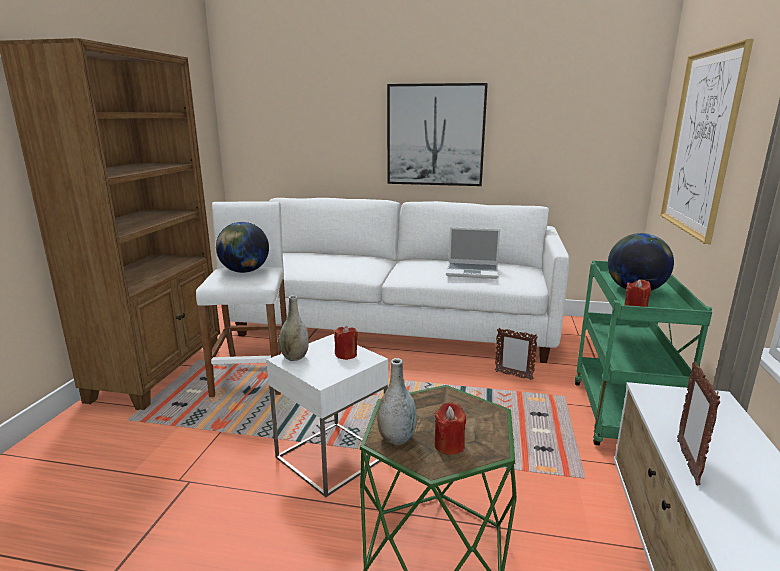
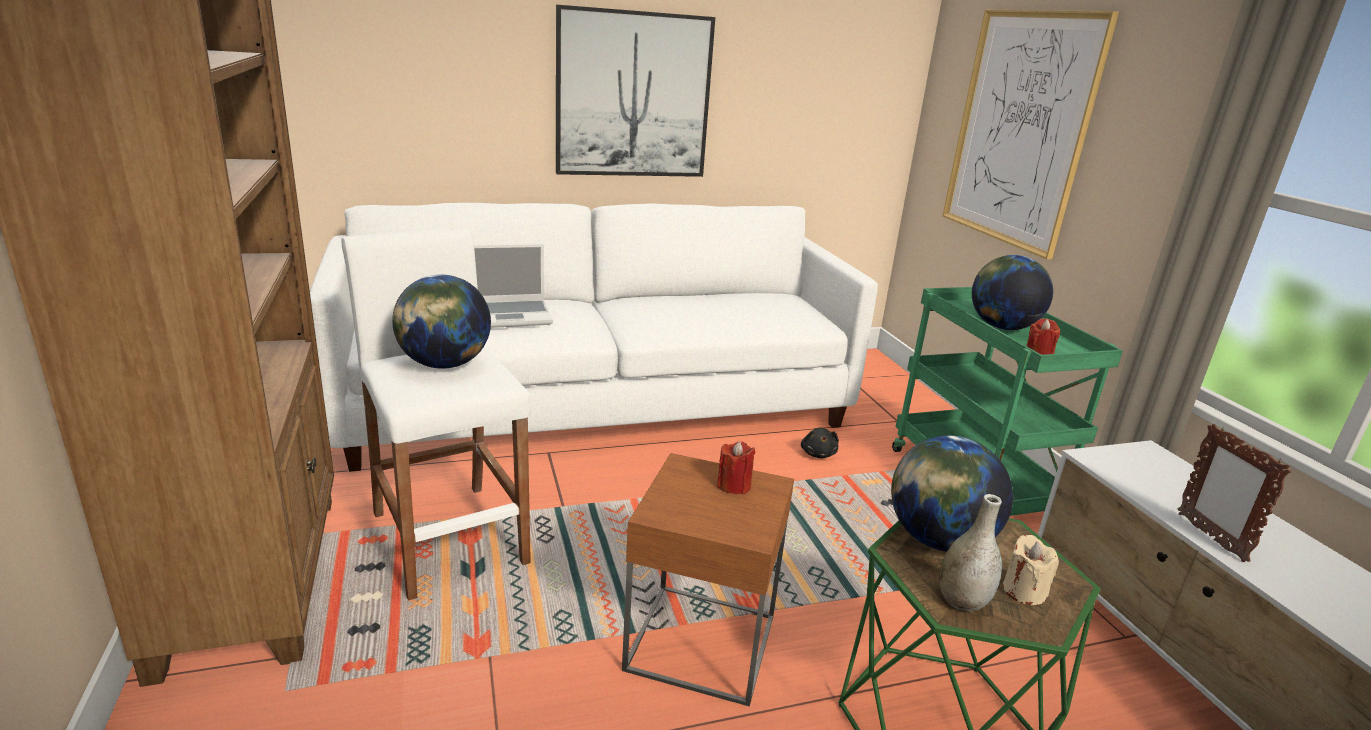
camera: 30 degrees left, 5 degrees up
white side table [266,334,388,497] -> brown side table [622,453,794,707]
grey vase [279,295,309,361] -> none
red candle [435,402,466,455] -> beige candle [1003,535,1059,605]
laptop [446,227,500,279] -> laptop moved to [474,244,553,328]
picture frame [495,328,538,380] -> black plush toy [801,428,839,458]
none -> globe [891,436,1013,552]

